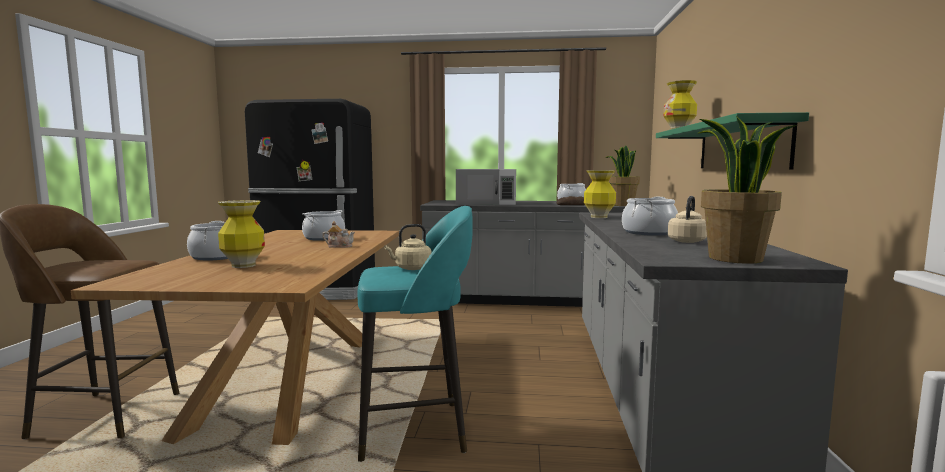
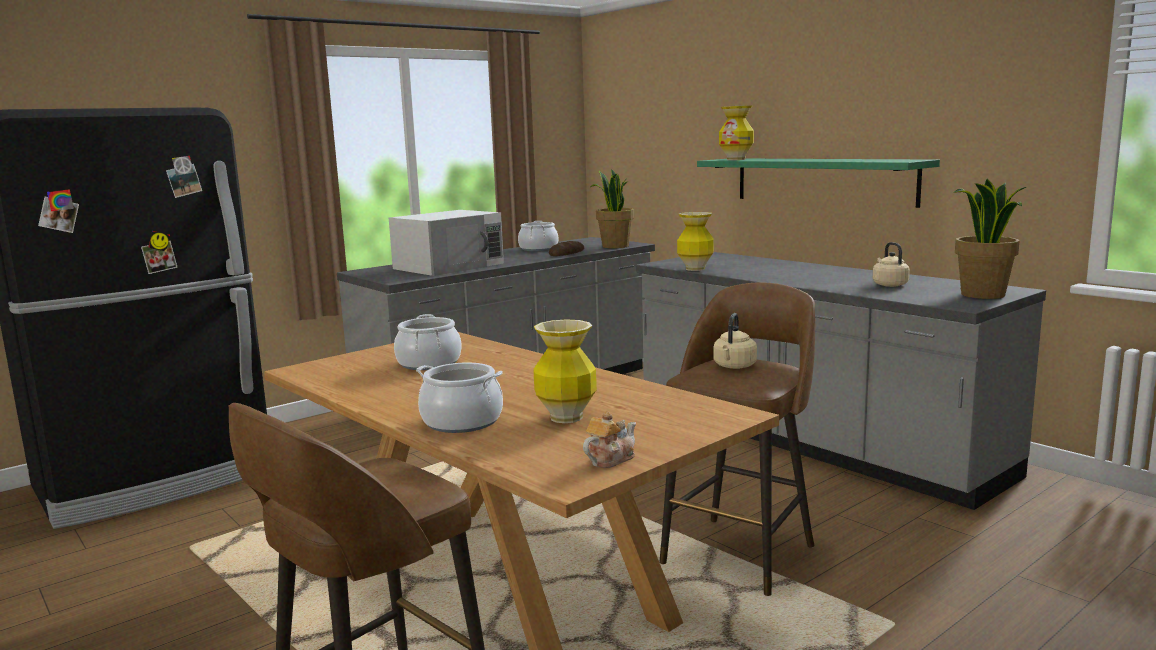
camera: 45 degrees left, 5 degrees up
teapot [322,221,355,248] -> teapot moved to [583,411,636,468]
turquoise stool [358,206,473,462] -> brown stool [659,282,815,596]
cooking pot [622,197,678,236] -> none

